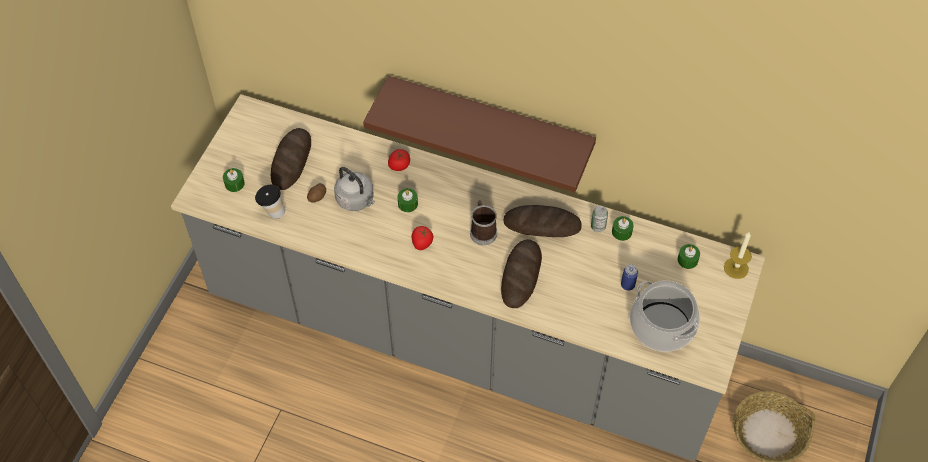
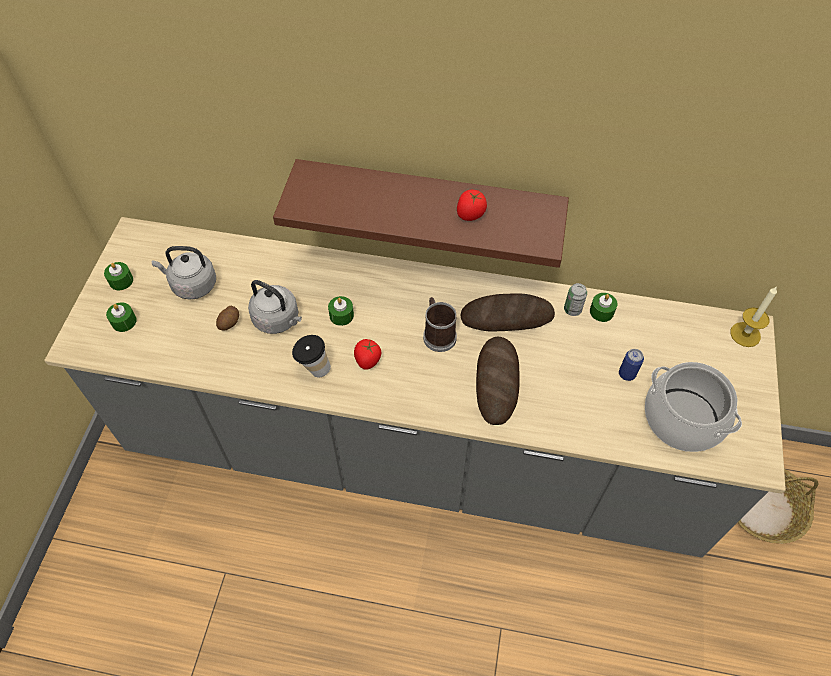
camera: 10 degrees left, 0 degrees up
cup [255,185,285,219] -> cup moved to [292,335,331,377]
bread [271,128,311,190] -> grey kettle [152,246,216,300]
tomato [388,149,410,171] -> tomato moved to [457,190,487,221]
green candle [677,244,700,269] -> green candle moved to [104,262,133,290]

